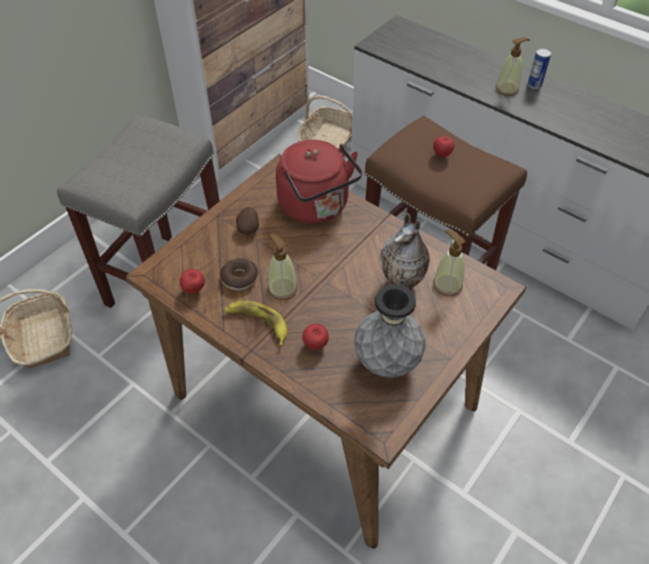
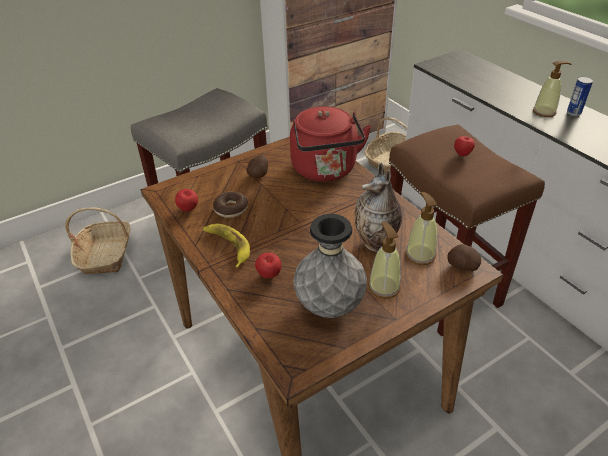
camera: 20 degrees right, 10 degrees down
soap dispenser [268,233,298,300] -> soap dispenser moved to [368,222,401,299]
none -> potato [447,244,481,271]

